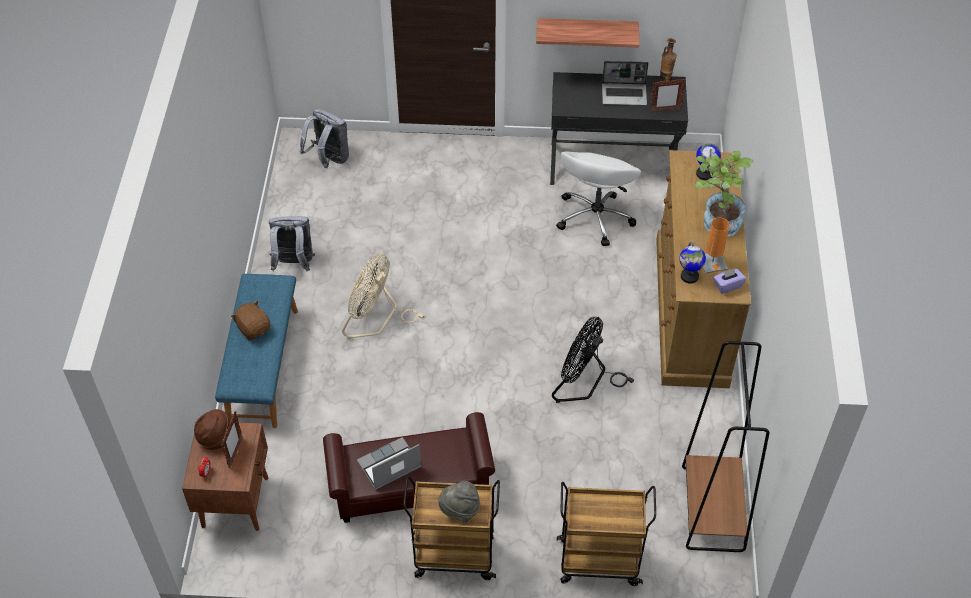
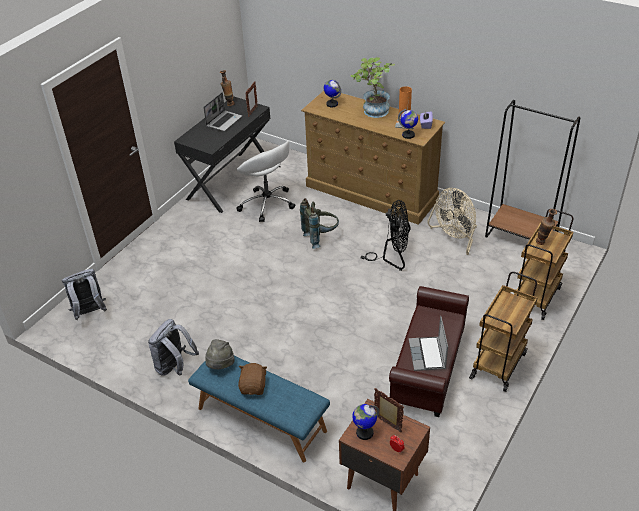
camera: 60 degrees left, 10 degrees down
brown hat [194,409,231,450] -> globe [352,404,379,440]
brown plush toy [231,300,270,341] -> brown plush toy turned 105 degrees clockwise [238,363,267,395]
beige fan [342,254,425,339] -> beige fan moved to [427,188,477,255]
grey hat [438,481,480,522] -> grey hat moved to [205,339,235,369]
shelf [536,18,639,48] -> none
black fan [552,317,634,403] -> black fan turned 135 degrees counterclockwise [361,200,411,271]
none -> grey backpack [300,198,339,249]
none -> vase [536,209,557,245]

